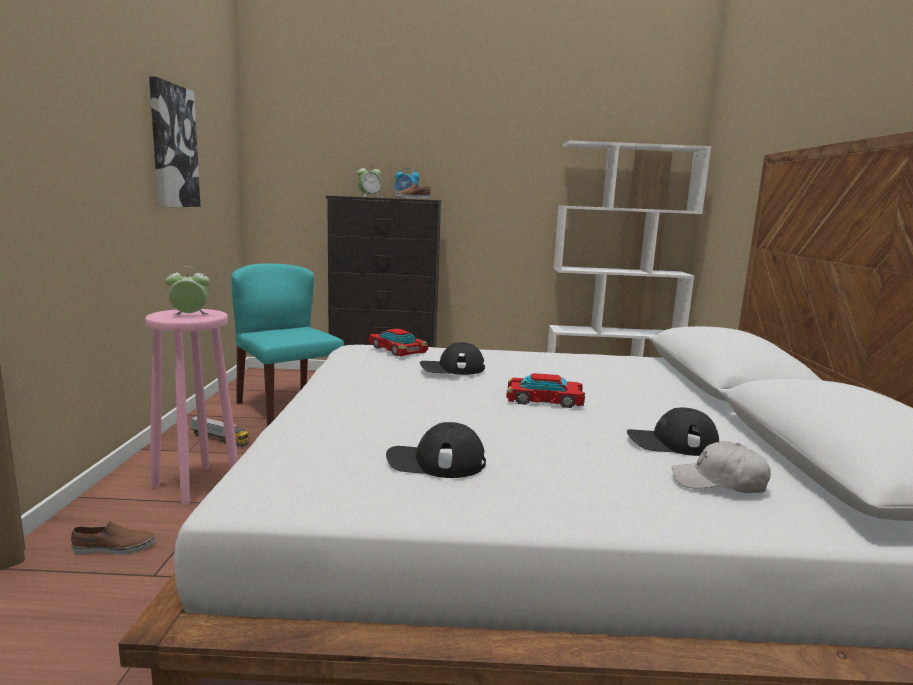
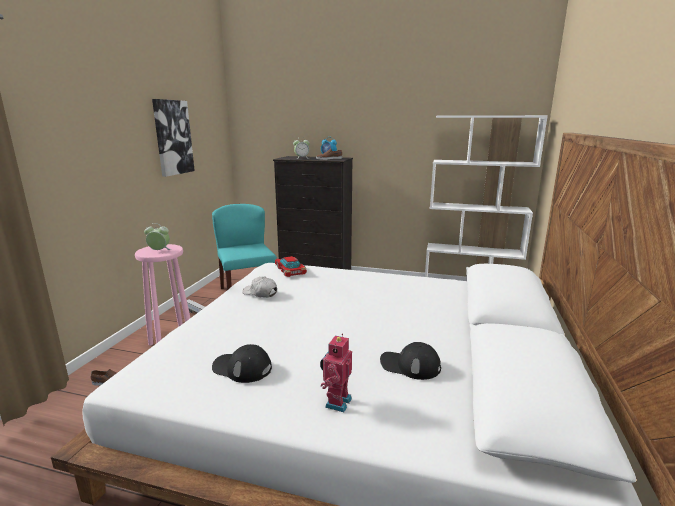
camera: 15 degrees right, 5 degrees up
black cap [420,342,485,375] -> none
toy car [506,373,585,408] -> none
white cap [672,441,771,493] -> white cap moved to [242,277,277,298]
none -> toy robot [320,334,352,412]

